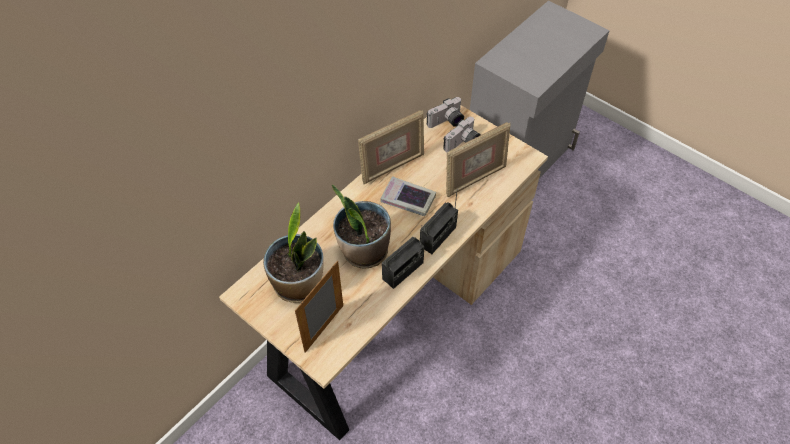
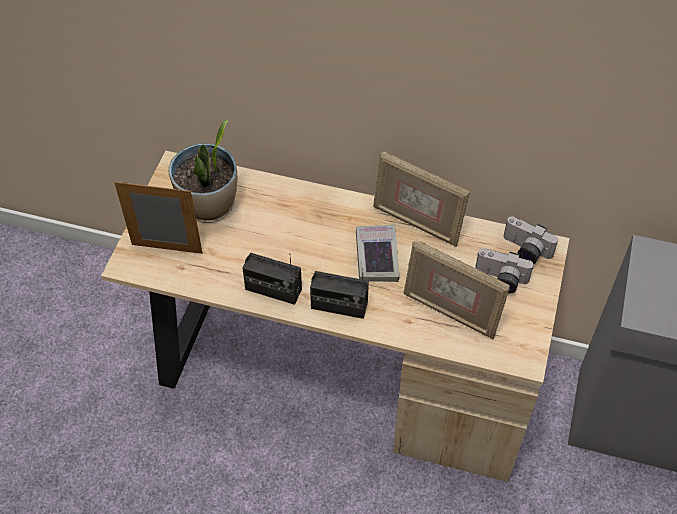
camera: 65 degrees right, 0 degrees up
potted plant [332,184,391,269] -> none

